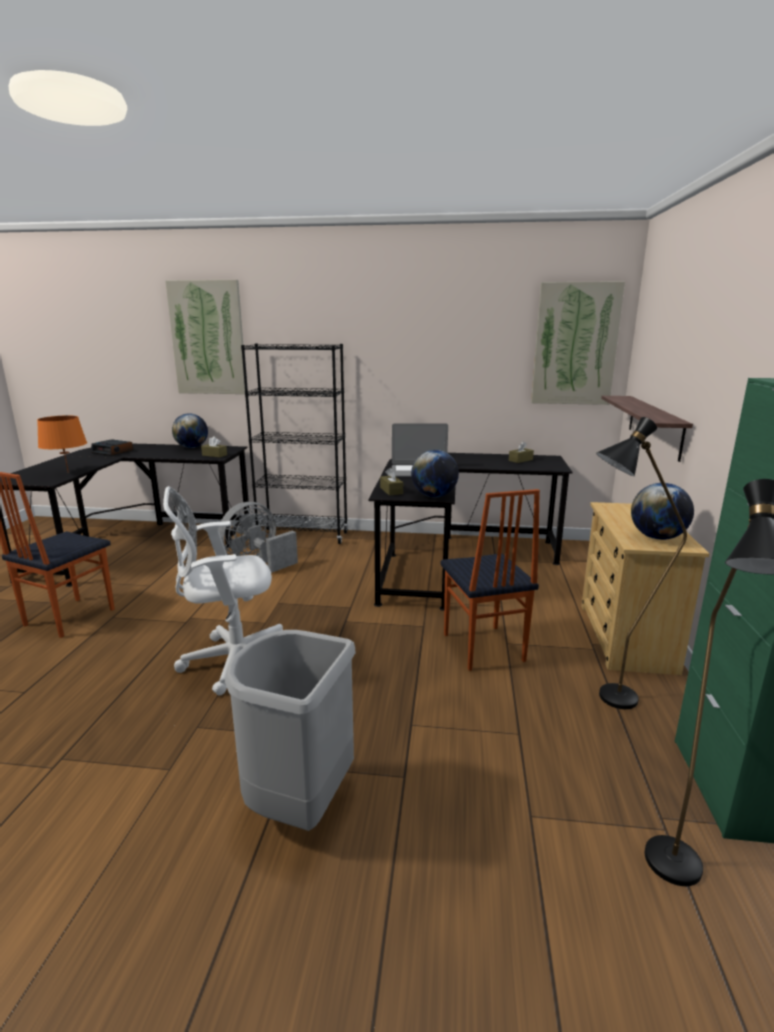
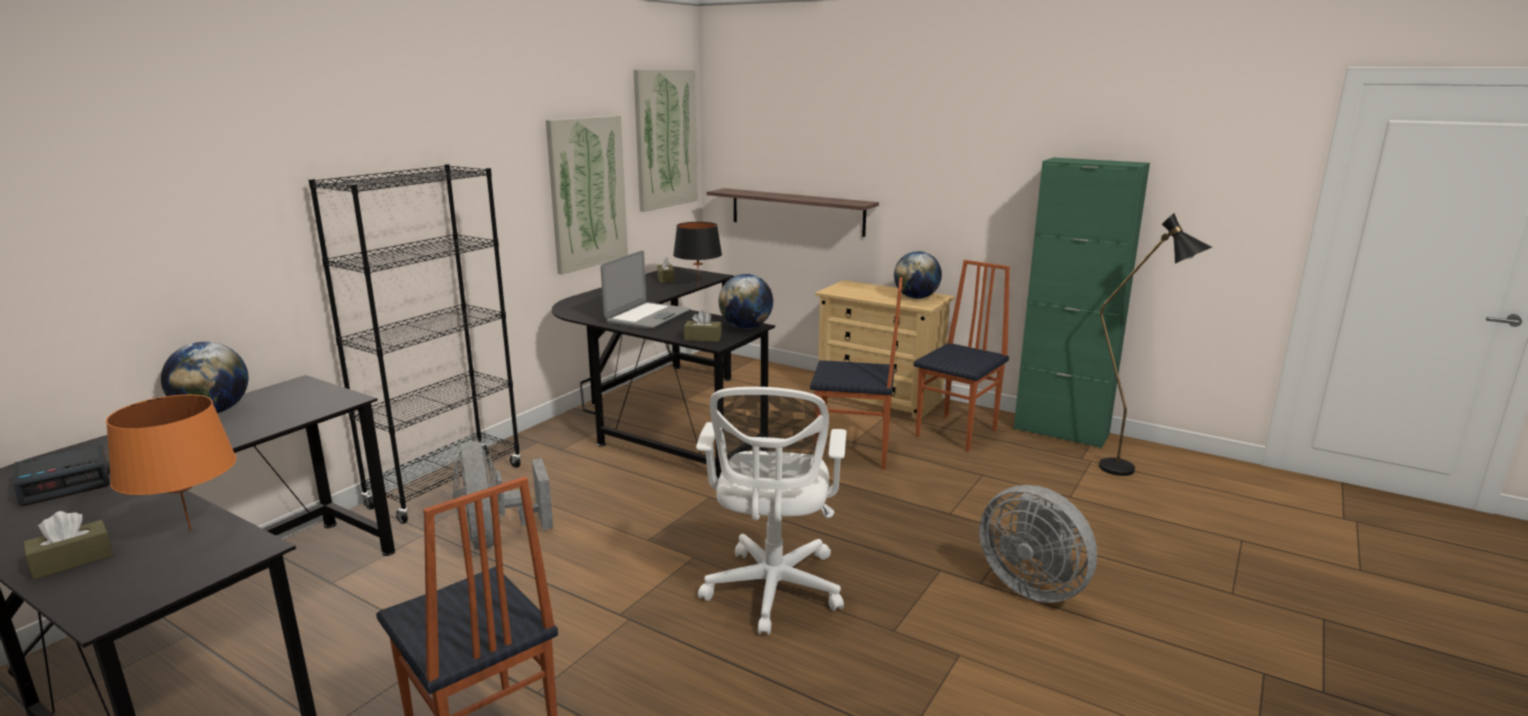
camera: 65 degrees left, 0 degrees up
picture [165,280,245,394] -> picture moved to [546,115,628,275]
brown tissue box [201,436,227,458] -> brown tissue box moved to [23,511,113,580]
grey trash can [225,630,355,831] -> grey fan [979,485,1097,603]
black floor lamp [596,417,687,709] -> chair [914,260,1010,452]
none -> black table lamp [673,222,722,286]

